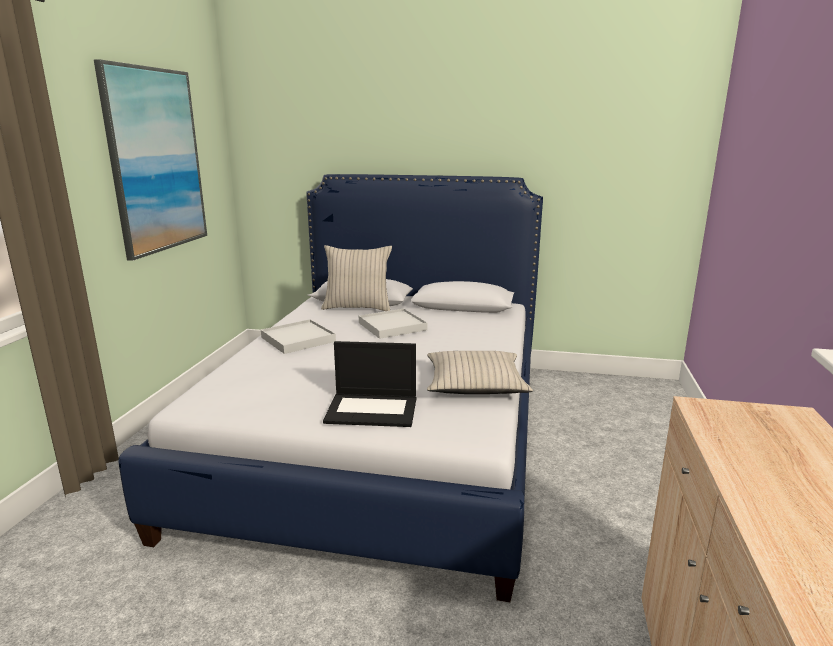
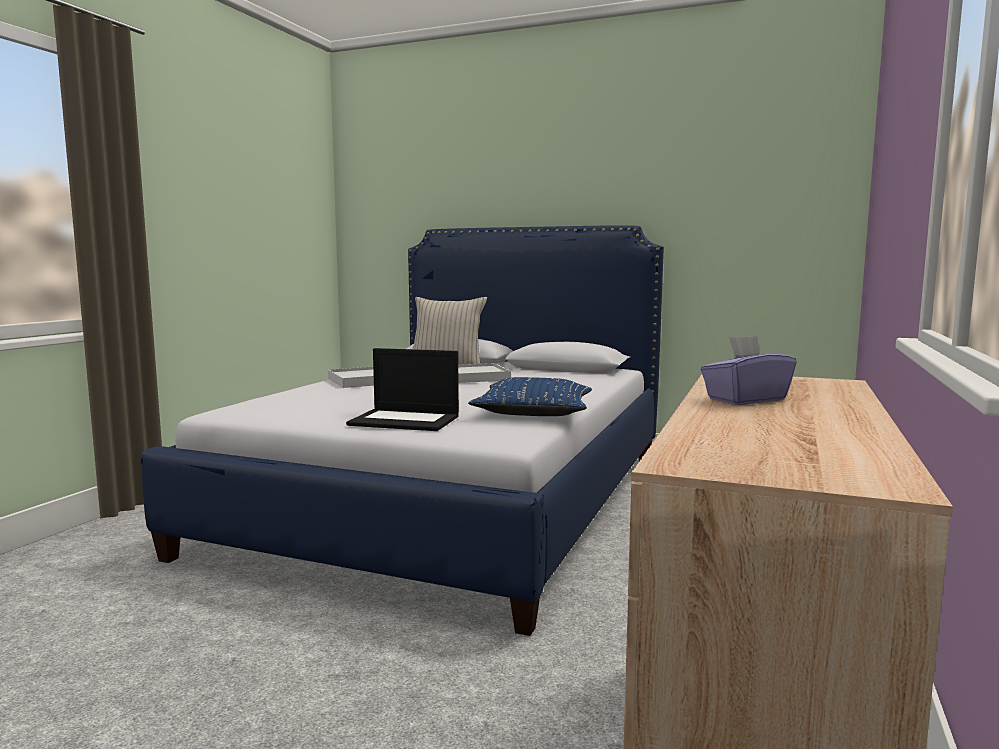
camera: 10 degrees right, 10 degrees down
picture [94,59,207,261] -> none
beige pillow [427,351,533,394] -> blue pillow [468,377,592,416]
none -> purple tissue box [700,335,797,405]

